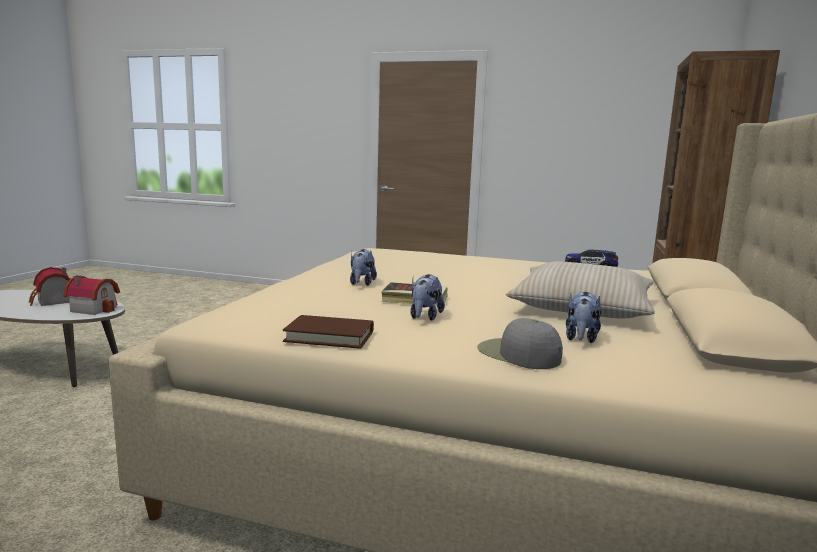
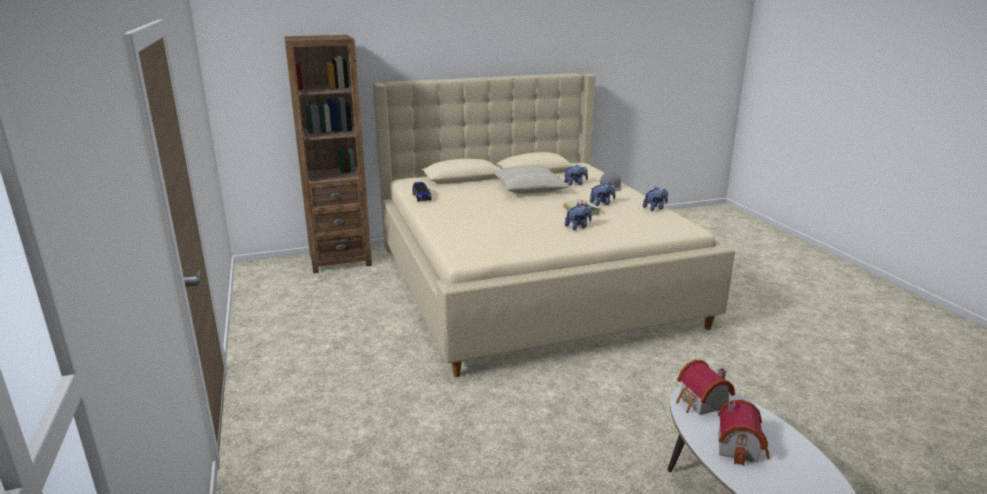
camera: 125 degrees left, 10 degrees up
brown book [283,315,374,349] -> plush toy [643,187,668,211]

